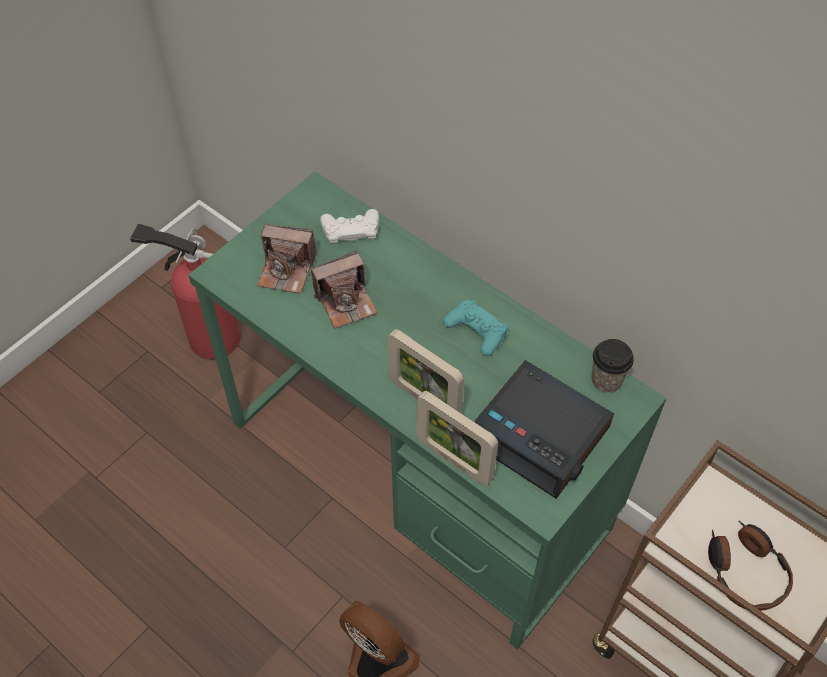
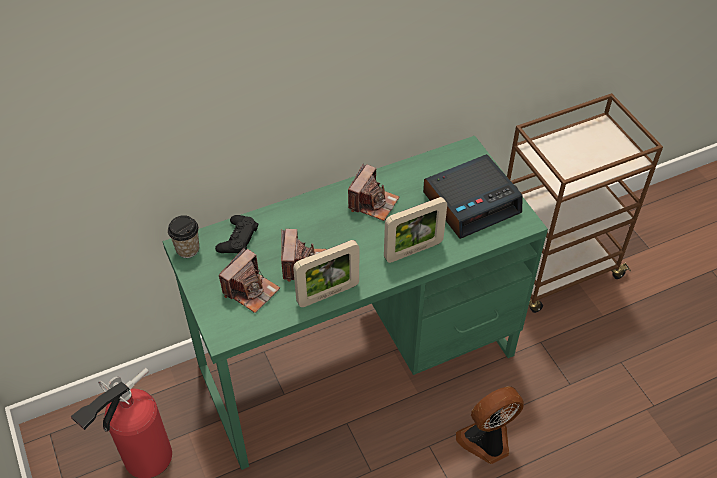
camera: 65 degrees left, 5 degrees down
white game controller [320,209,379,244] -> black game controller [215,215,259,253]
picture frame [416,391,498,486] -> picture frame moved to [293,240,359,307]
turquoise game controller [443,300,509,356] -> camera [348,164,399,221]
cup [592,339,634,393] -> cup moved to [168,215,199,258]
headphones [708,520,793,611] -> none

